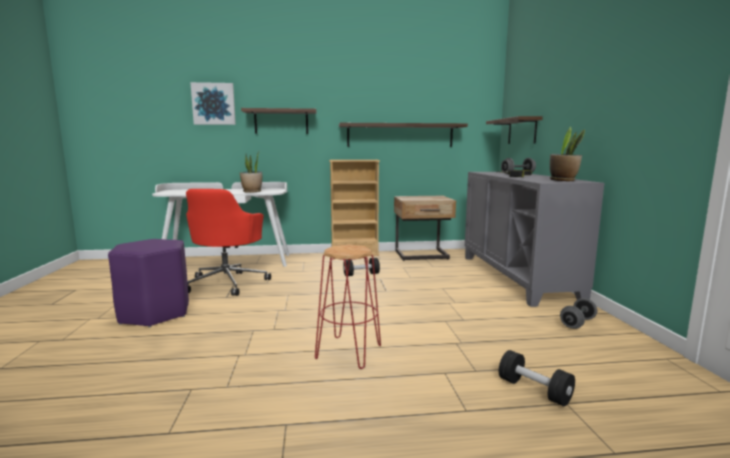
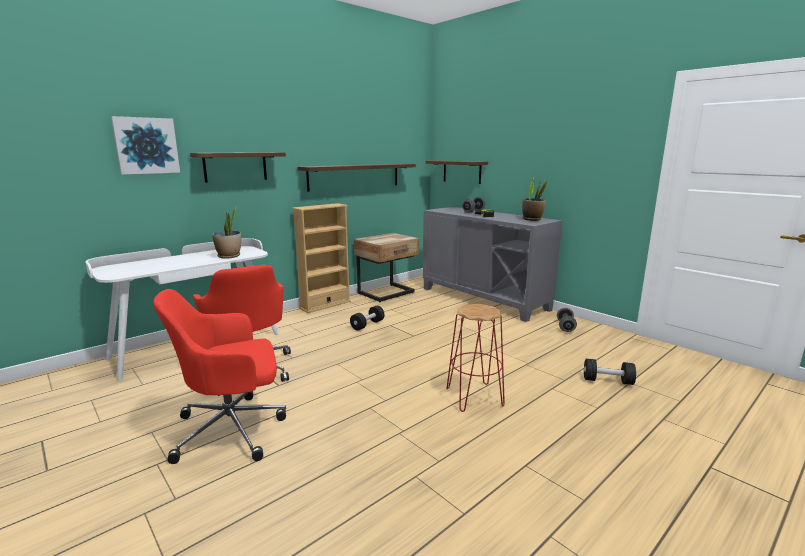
camera: 35 degrees left, 5 degrees up
purple stool [108,239,189,327] -> red office chair [153,289,286,464]

